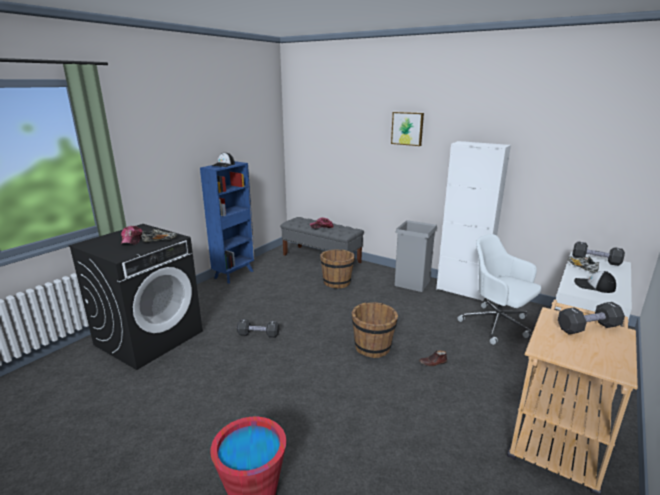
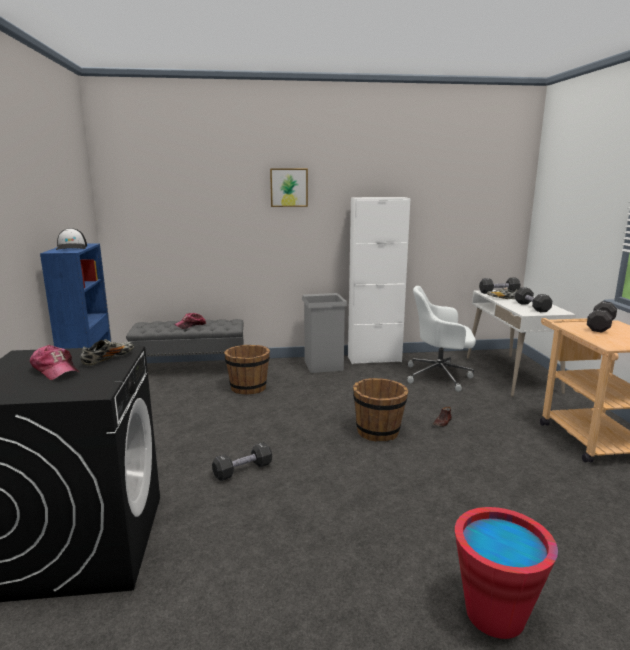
camera: 40 degrees left, 5 degrees down
cap [574,271,616,293] -> black dumbbell [515,287,553,312]

